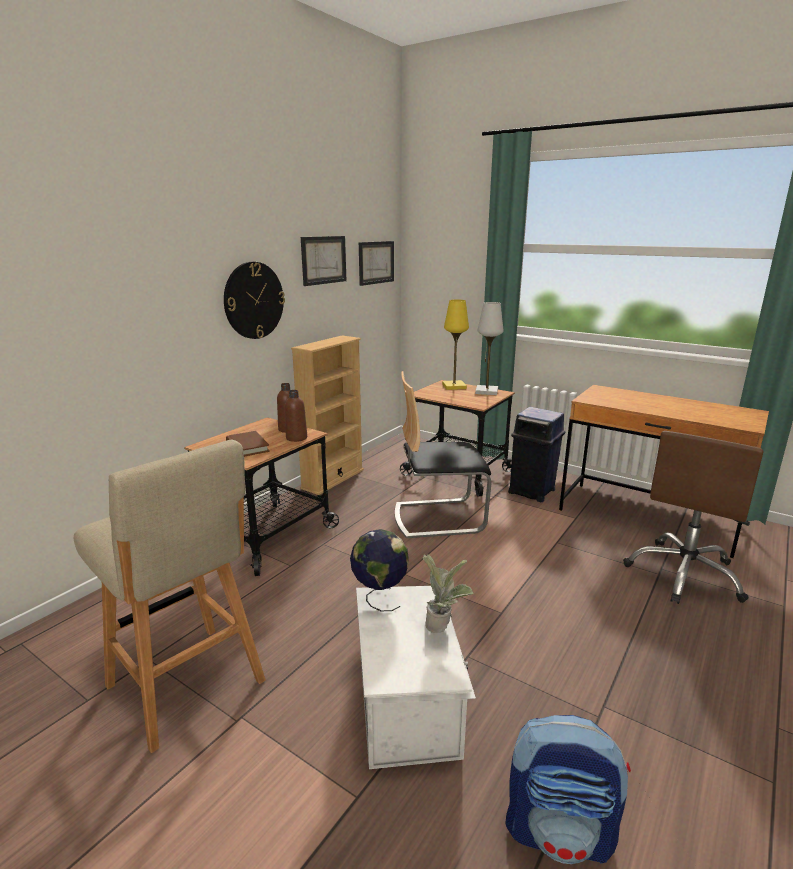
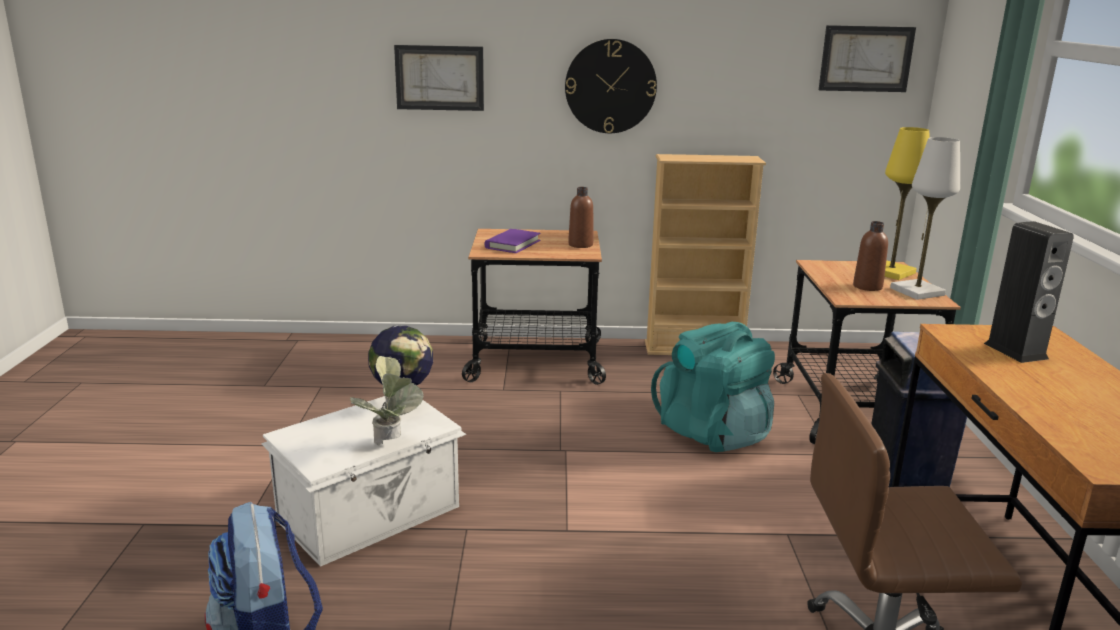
camera: 55 degrees right, 0 degrees up
beige stool [74,440,266,753] -> none
brown book [226,431,270,457] -> purple book [484,229,541,253]
brown bottle [285,390,307,442] -> brown bottle moved to [853,221,888,291]
picture [301,236,346,286] -> picture moved to [394,45,484,111]
chair [395,371,492,538] -> turquoise backpack [651,322,775,452]
none -> speaker [984,221,1074,363]

